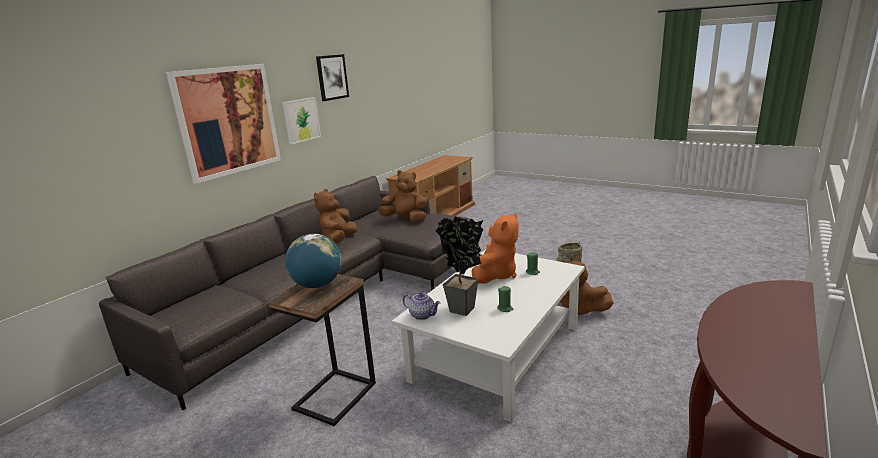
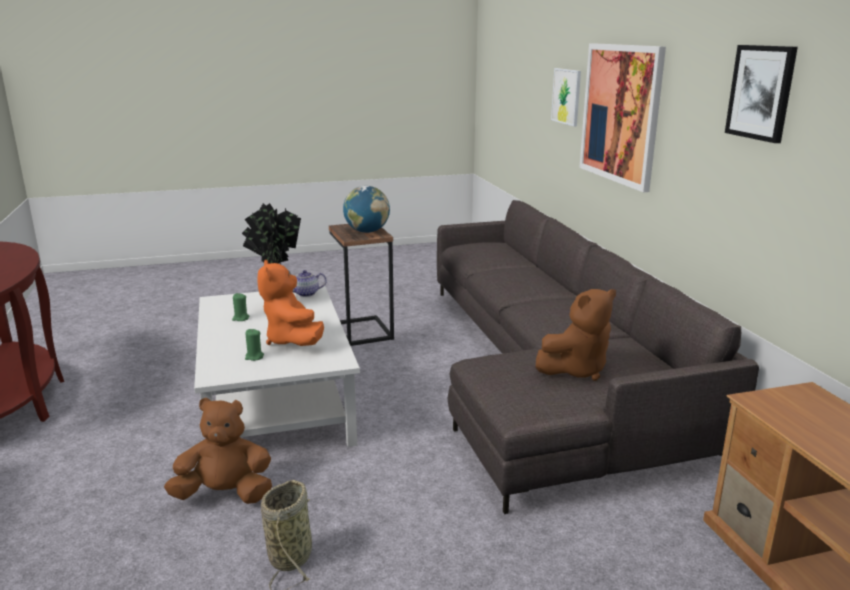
camera: 130 degrees right, 0 degrees up
picture [282,97,321,145] -> picture moved to [551,68,581,126]
brown plush toy [314,189,357,244] -> none

